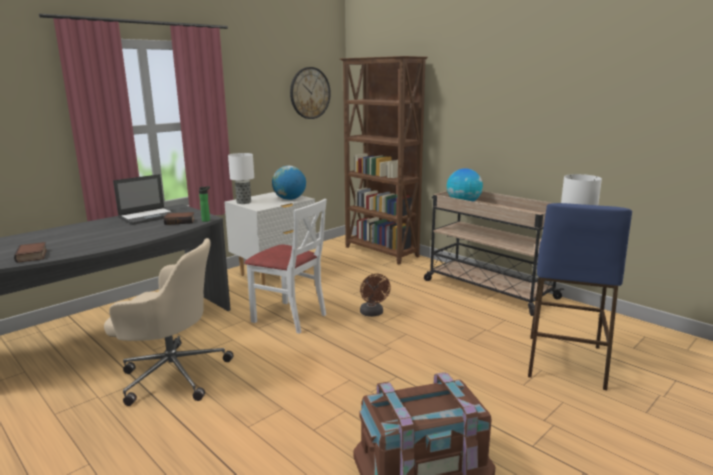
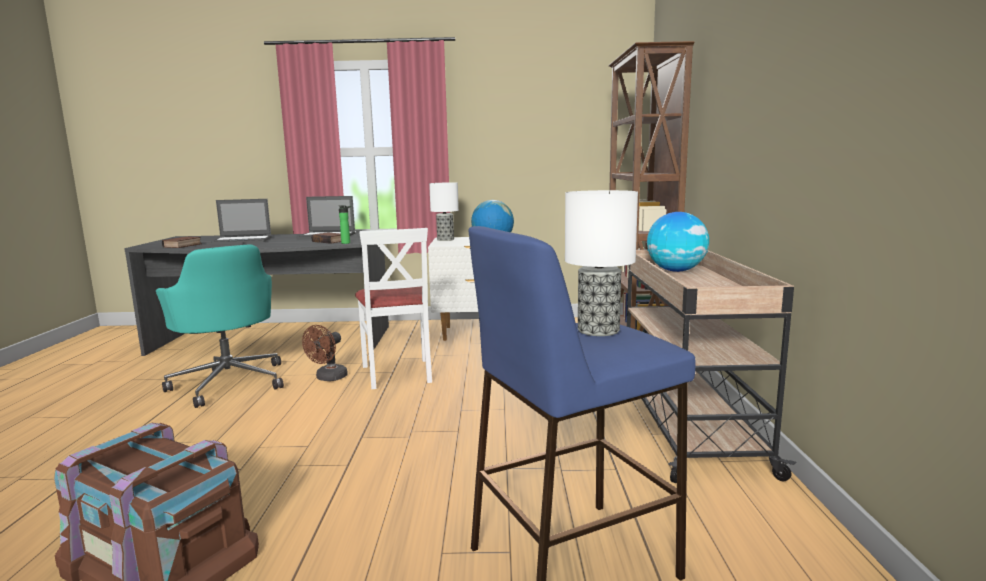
camera: 45 degrees right, 5 degrees down
beige office chair [104,238,233,406] -> turquoise office chair [156,244,284,408]
wall clock [290,67,331,119] -> none
brown fan [360,274,391,317] -> brown fan moved to [302,325,348,381]
none -> laptop [209,199,271,245]

